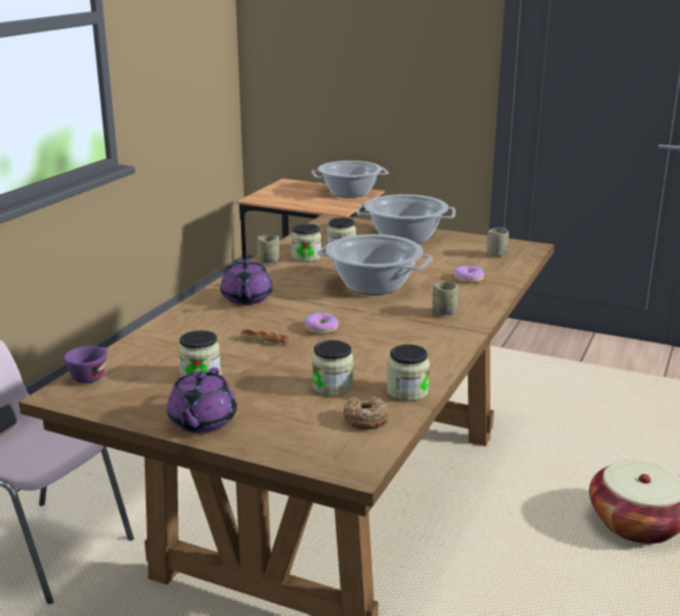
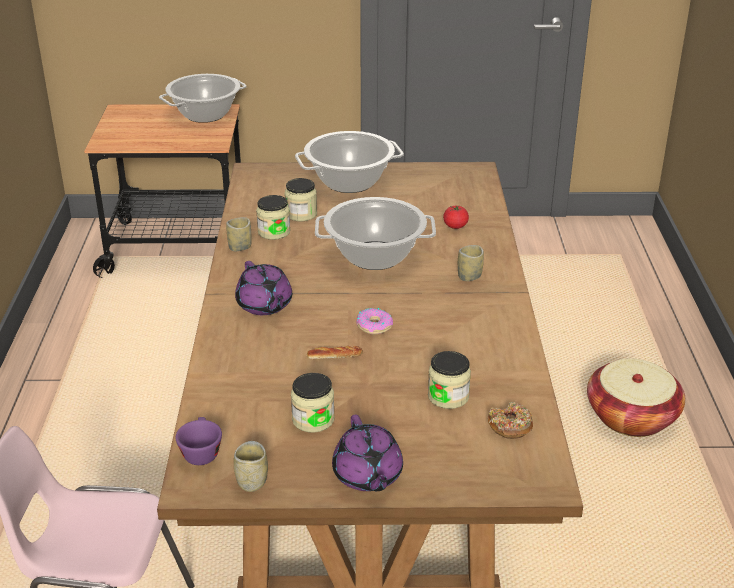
camera: 25 degrees left, 10 degrees up
jar [387,344,430,401] -> none
donut [454,265,484,283] -> tomato [443,206,469,229]
cup [487,227,509,257] -> cup moved to [234,441,268,492]

